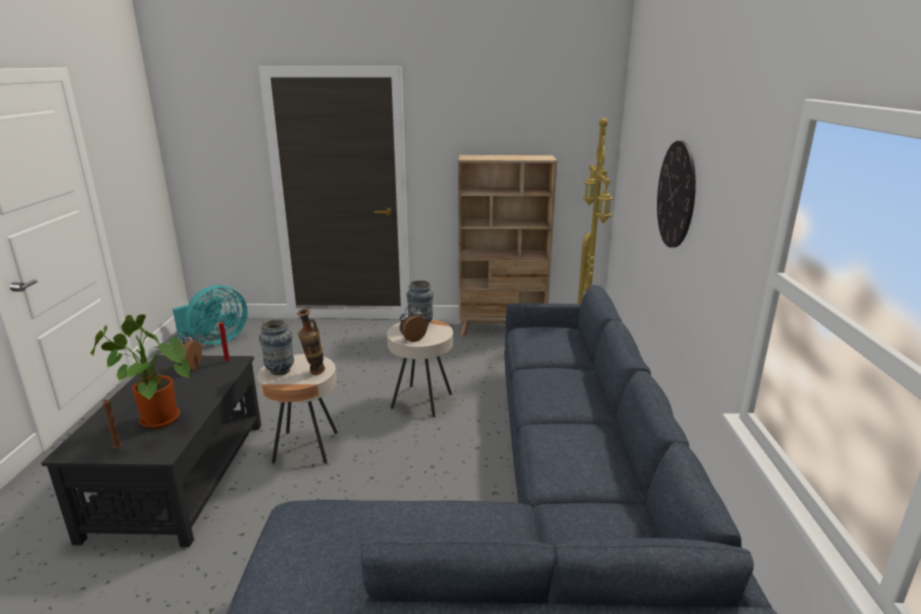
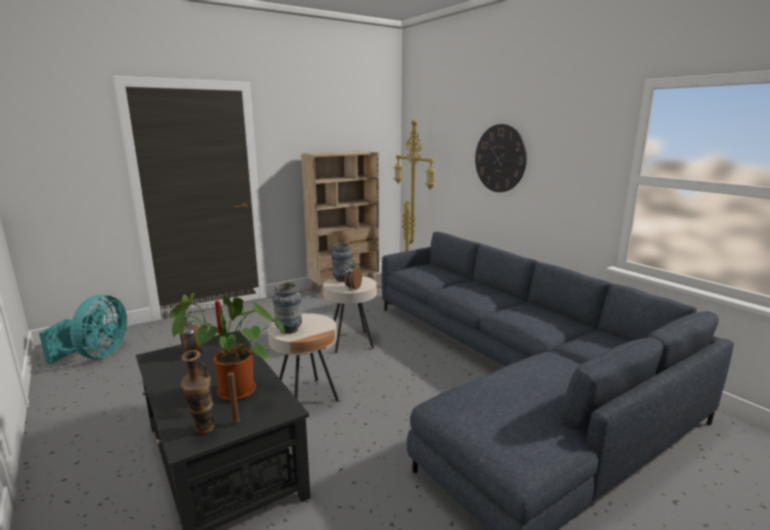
camera: 35 degrees left, 5 degrees down
vase [297,309,325,375] -> vase moved to [181,350,215,434]

